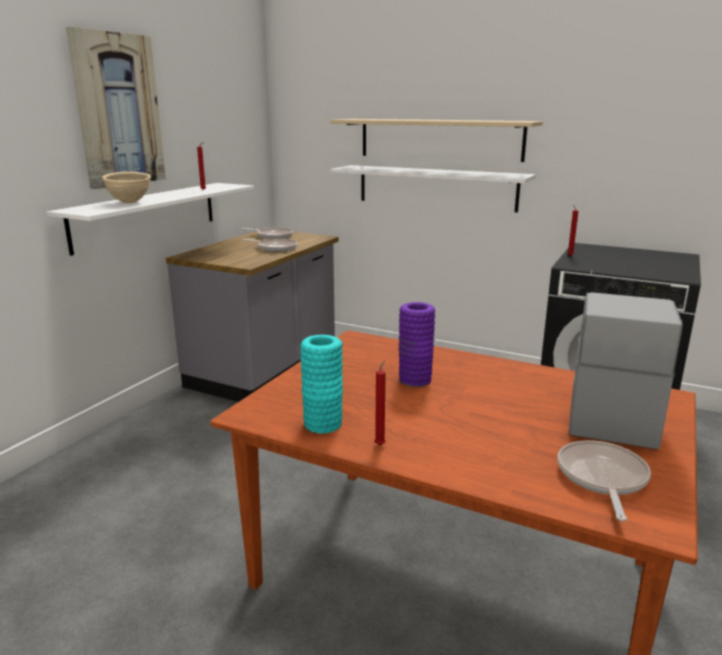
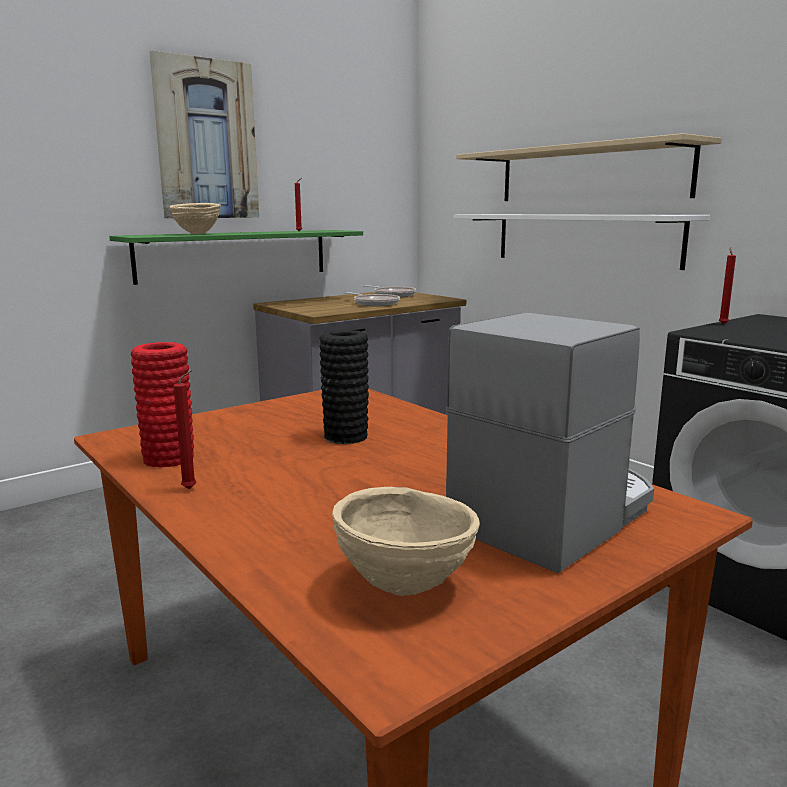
camera: 25 degrees right, 5 degrees down
white shelf [46,183,254,256] -> green shelf [109,230,363,285]
turquoise vase [300,335,343,434] -> red vase [131,342,194,467]
purple vase [399,302,435,387] -> black vase [320,330,369,444]
frying pan [558,440,651,521] -> beige bowl [332,487,480,596]

